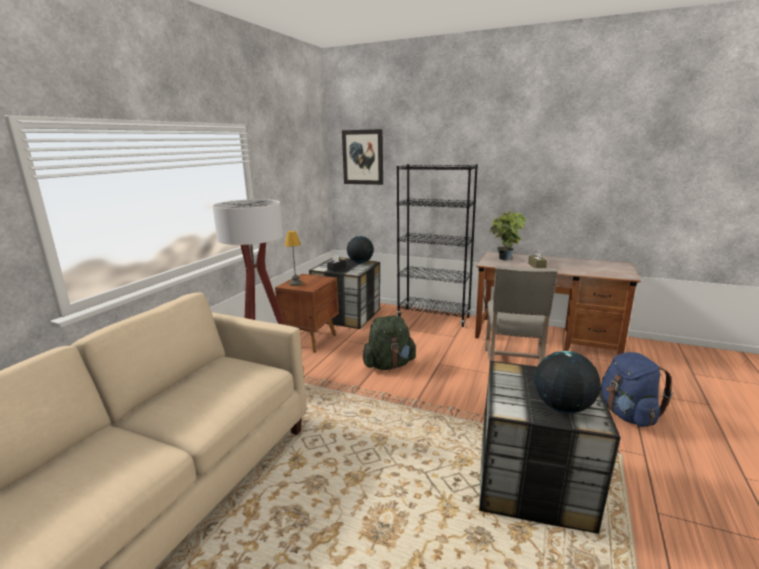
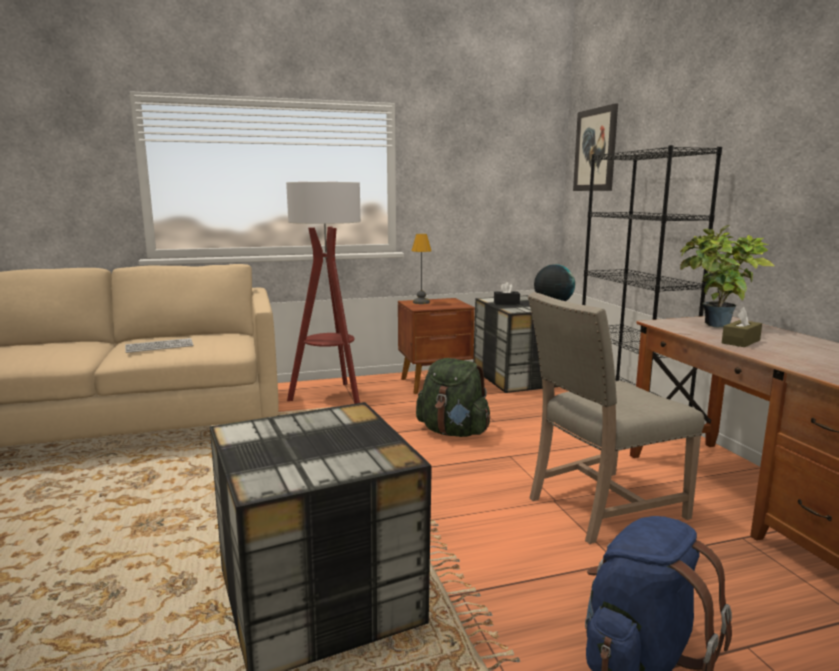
camera: 50 degrees right, 5 degrees down
globe [535,351,601,413] -> none
none -> keyboard [125,338,193,353]

